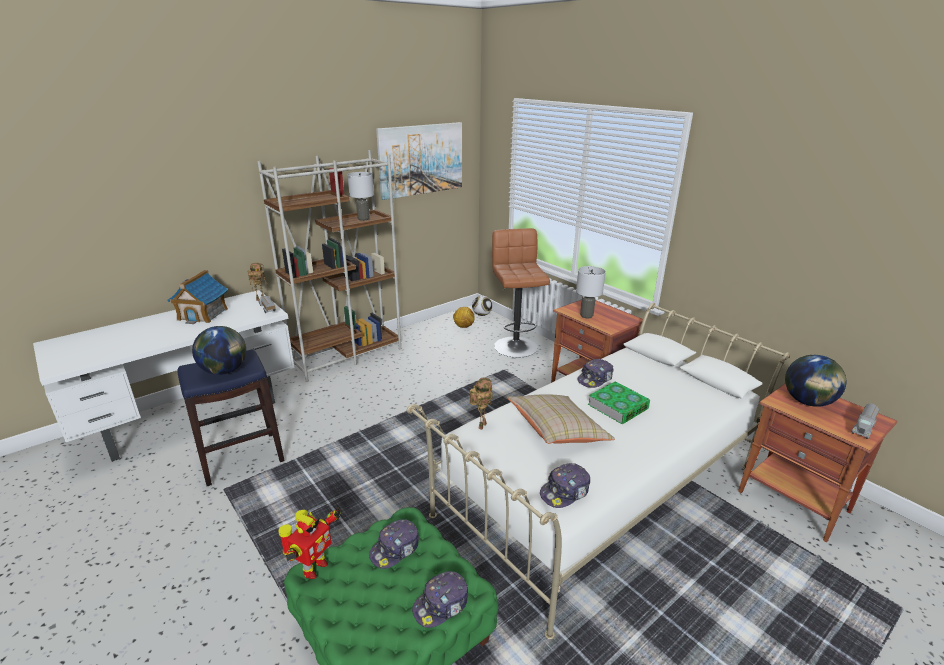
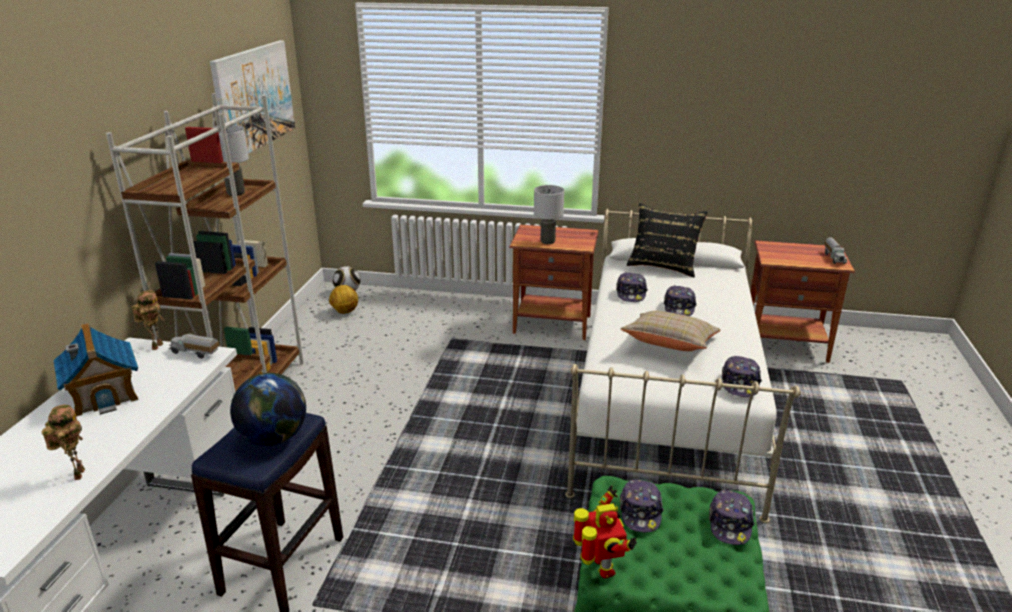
camera: 40 degrees left, 0 degrees up
toy robot [469,377,493,430] -> toy robot moved to [41,404,85,480]
brown stool [492,228,550,358] -> none
book [588,381,650,424] -> cap [664,285,697,316]
globe [785,355,846,407] -> none
none -> black pillow [627,203,708,277]

